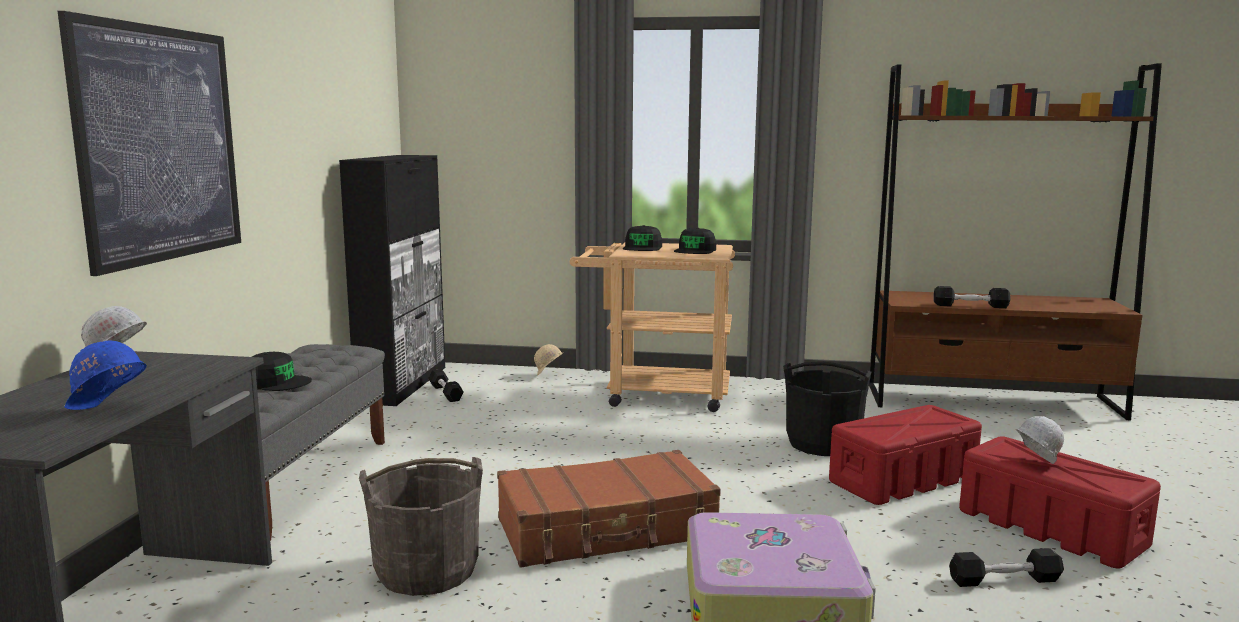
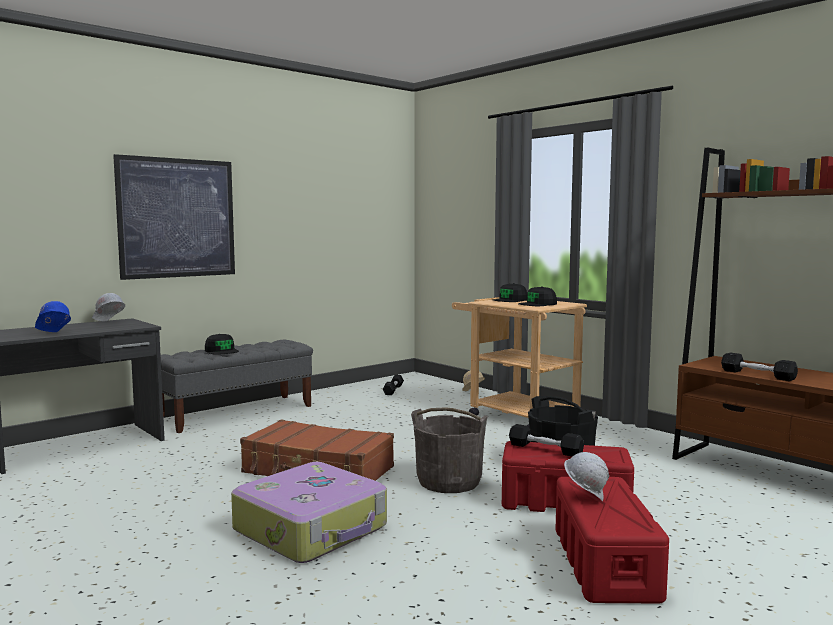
camera: 40 degrees right, 5 degrees down
black cabinet [339,155,445,406] -> none
grey bucket [359,457,483,596] -> grey bucket moved to [411,407,488,493]
black dumbbell [949,548,1064,587] -> black dumbbell moved to [509,424,584,457]

